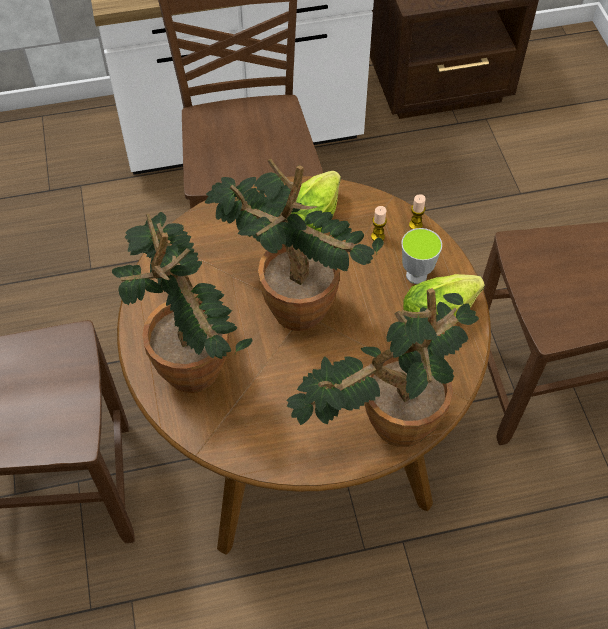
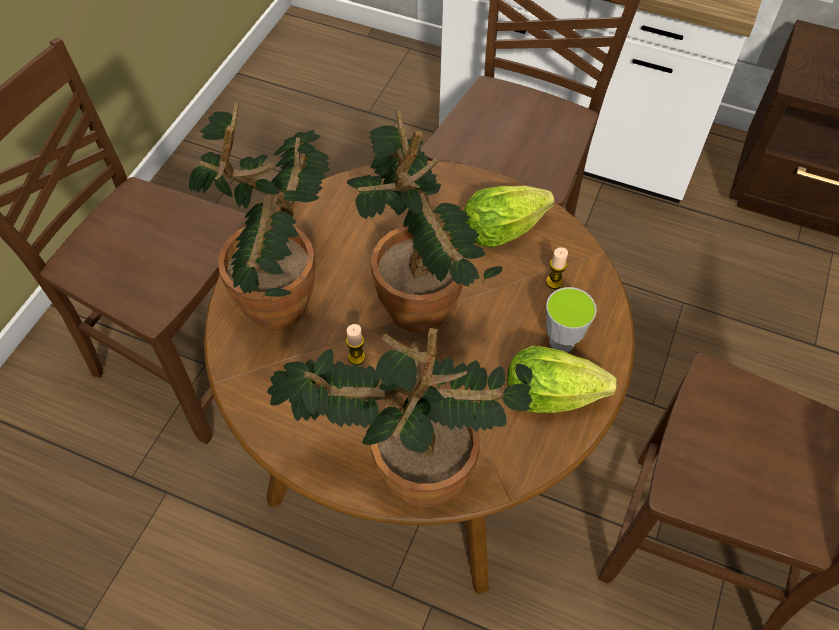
camera: 35 degrees right, 0 degrees up
candle [409,194,426,229] -> candle moved to [346,324,365,365]

